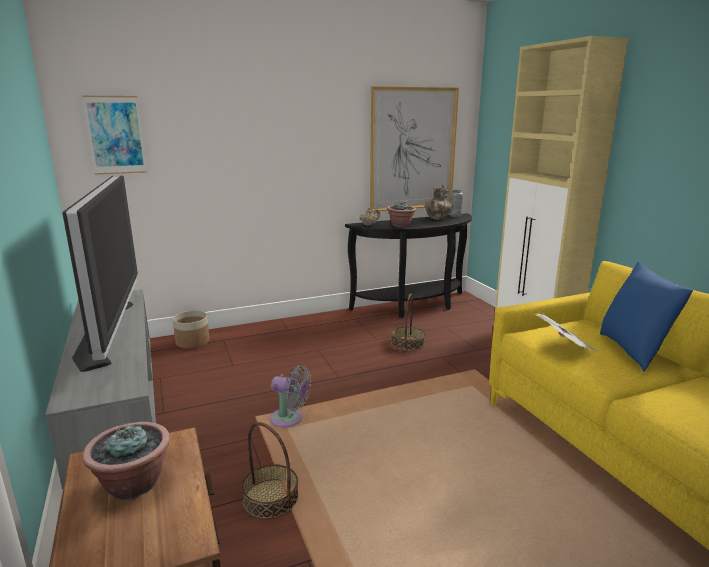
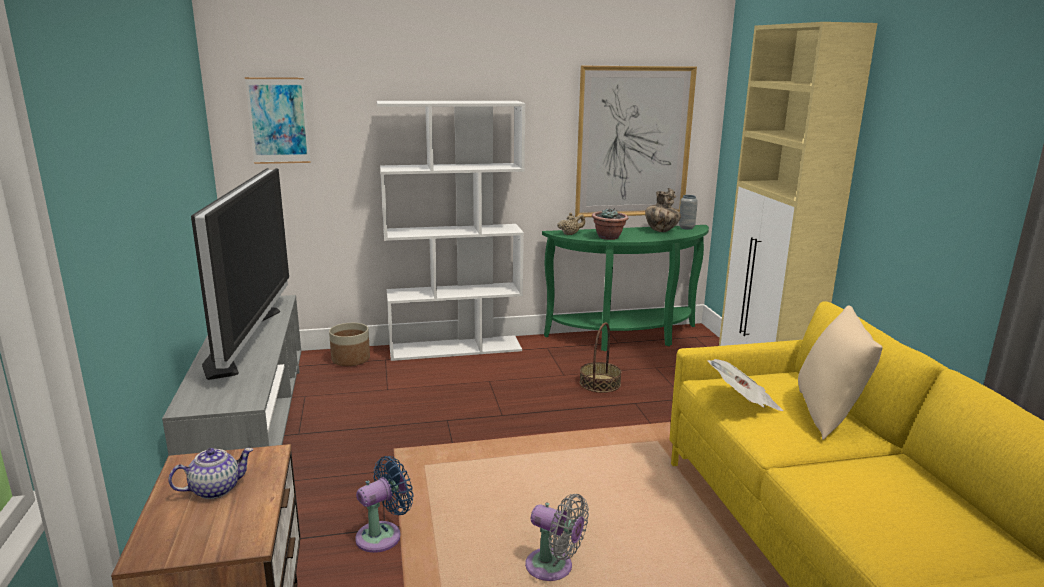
camera: 10 degrees right, 0 degrees up
potted plant [82,422,170,500] -> teapot [168,448,253,499]
basket [241,422,298,519] -> blue fan [355,456,413,553]
grey fan [270,365,311,427] -> grey fan moved to [525,494,589,581]
black console table [345,213,472,318] -> green console table [542,225,709,351]
blue pillow [600,261,693,371] -> beige pillow [798,305,882,440]
none -> white bookcase [377,101,526,361]

